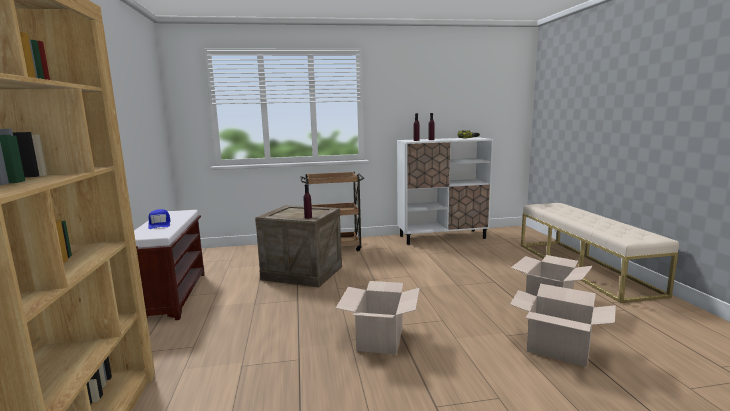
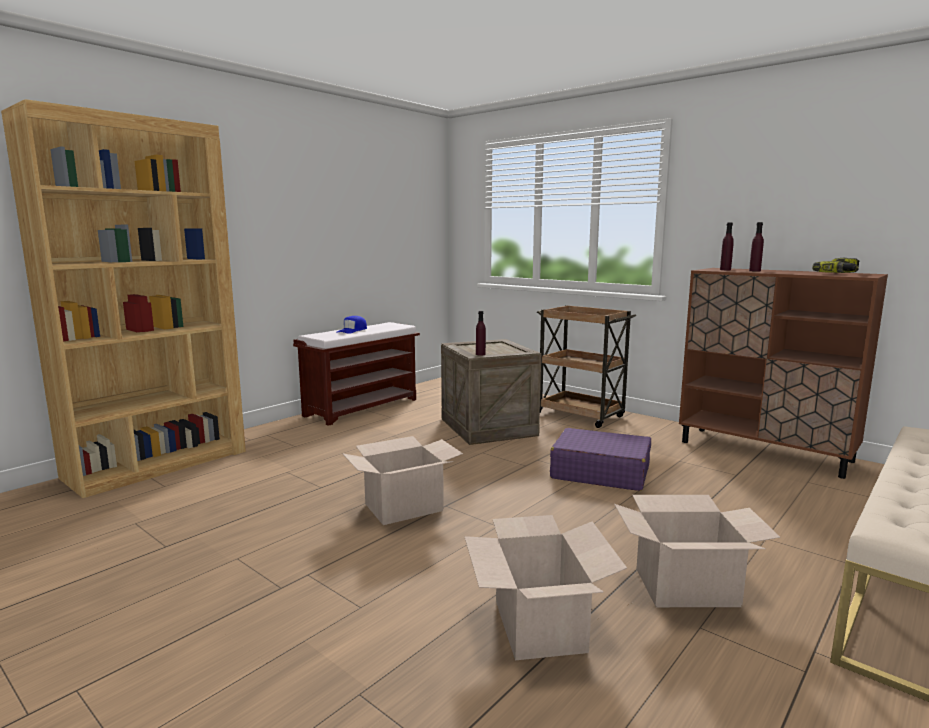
camera: 50 degrees right, 0 degrees up
white cabinet [397,137,493,245] -> brown cabinet [679,268,888,479]
none -> purple suitcase [550,428,651,491]

